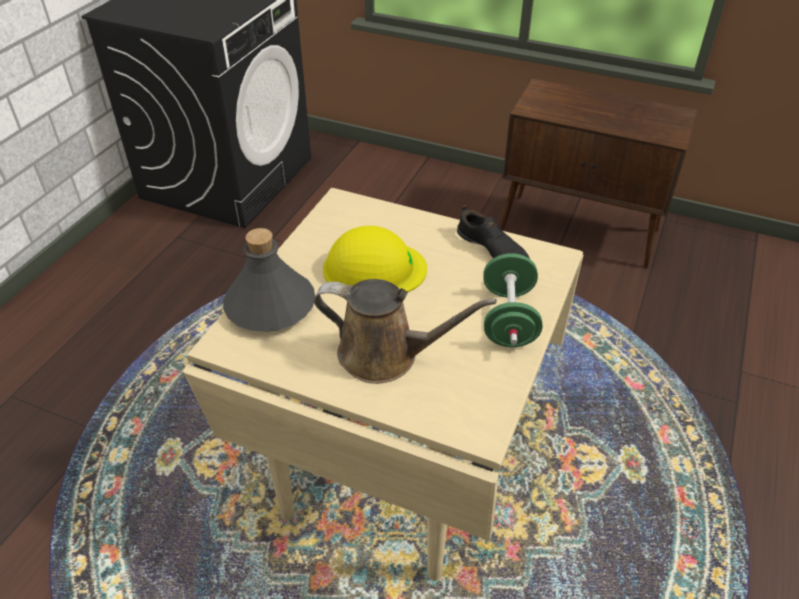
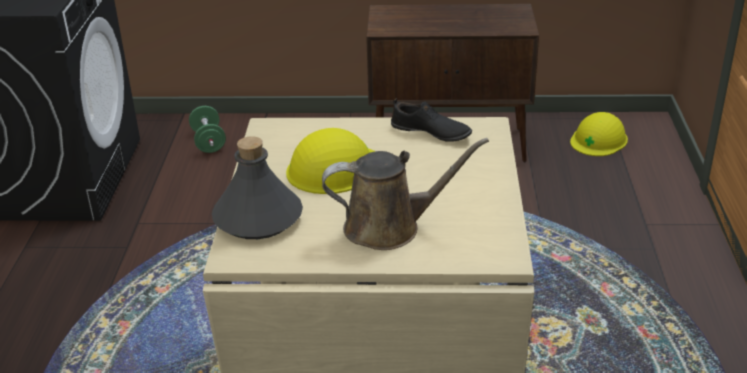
camera: 20 degrees left, 10 degrees down
green dumbbell [483,253,542,347] -> green dumbbell moved to [189,106,226,153]
none -> yellow hard hat [570,112,628,156]

